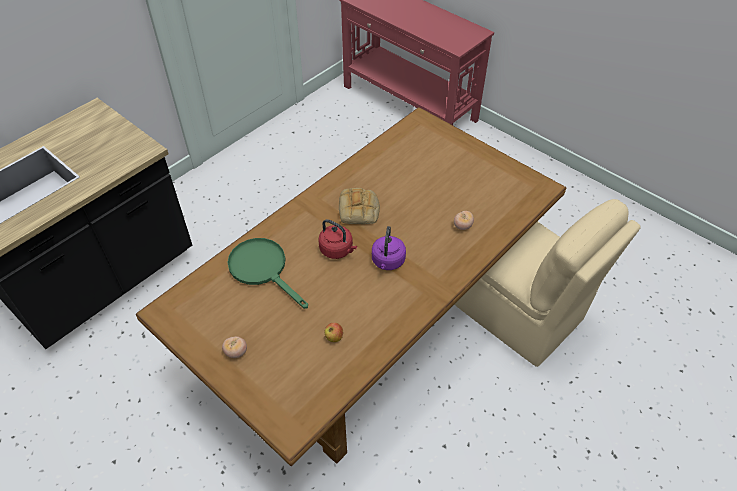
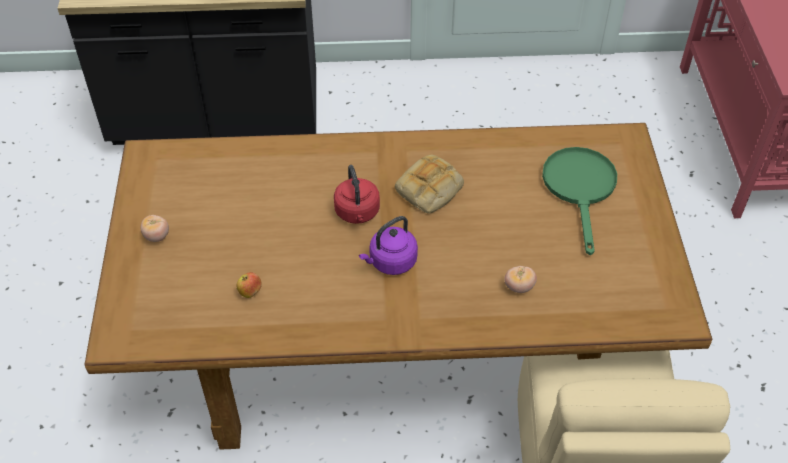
camera: 45 degrees right, 0 degrees up
green frying pan [227,238,308,309] -> green frying pan moved to [542,147,617,255]

